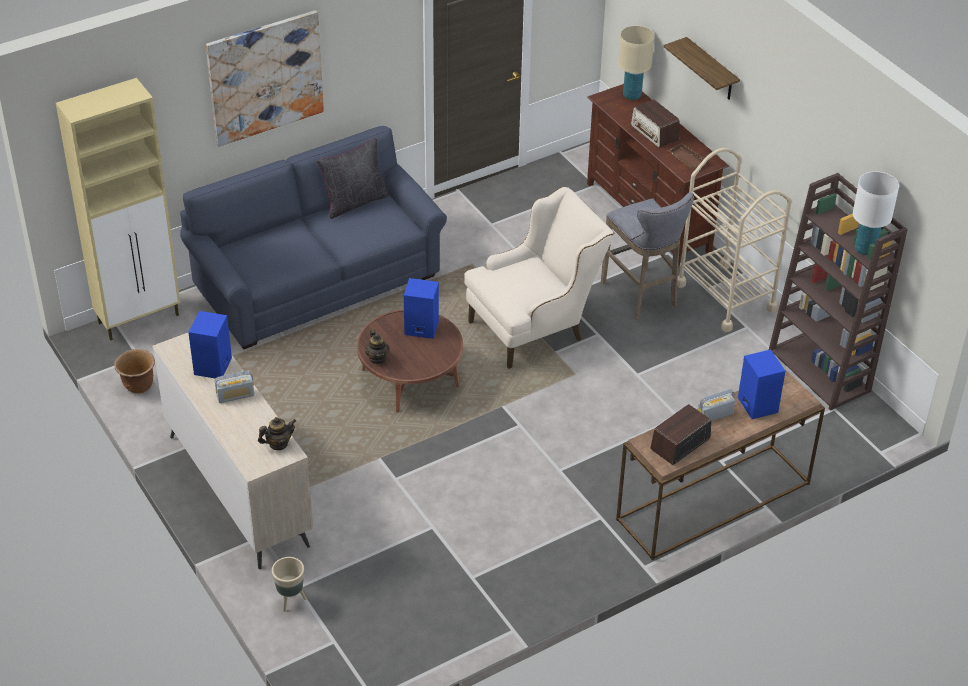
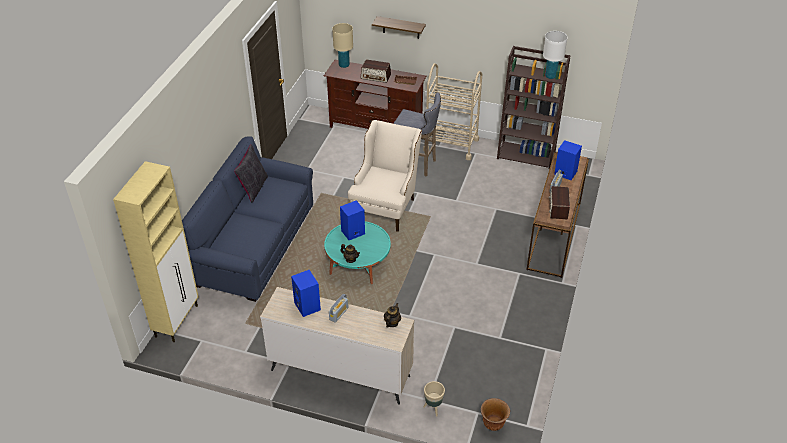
camera: 40 degrees left, 0 degrees up
brown planter [114,349,155,393] -> brown planter moved to [481,398,510,431]
picture [206,10,324,147] -> none
brown coffee table [357,309,463,413] -> turquoise coffee table [324,221,391,284]

